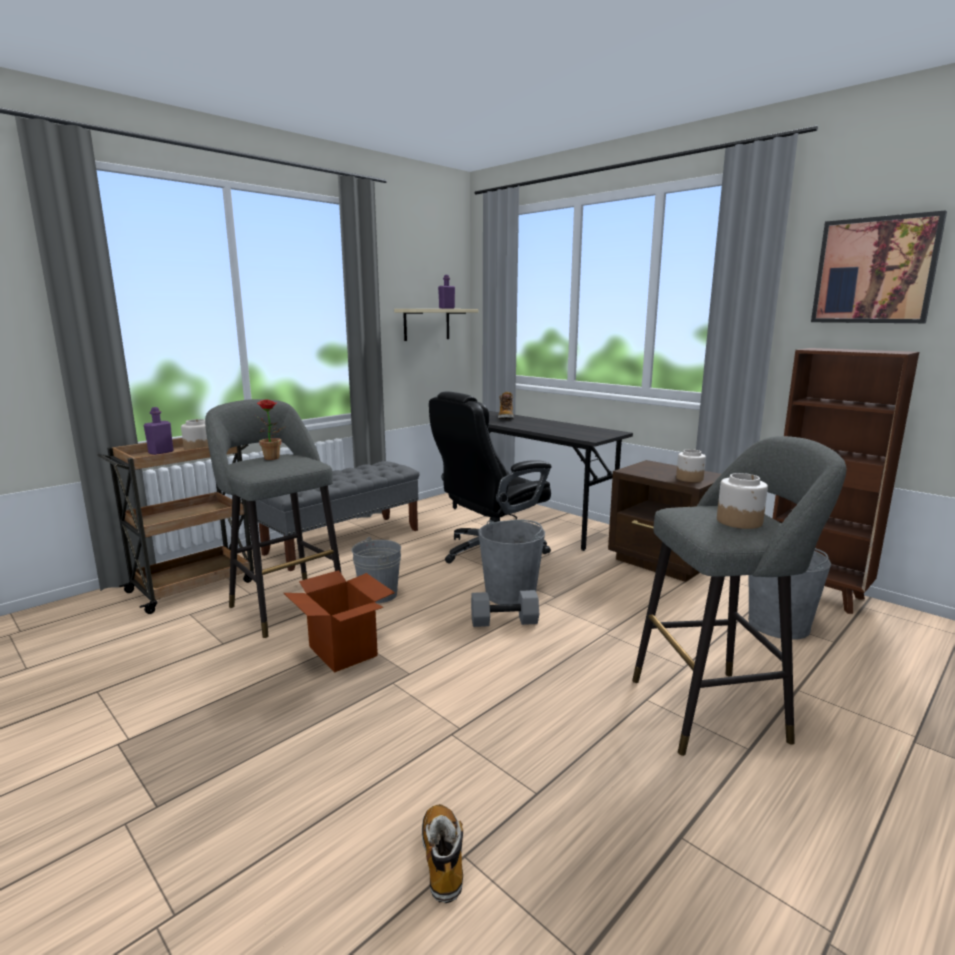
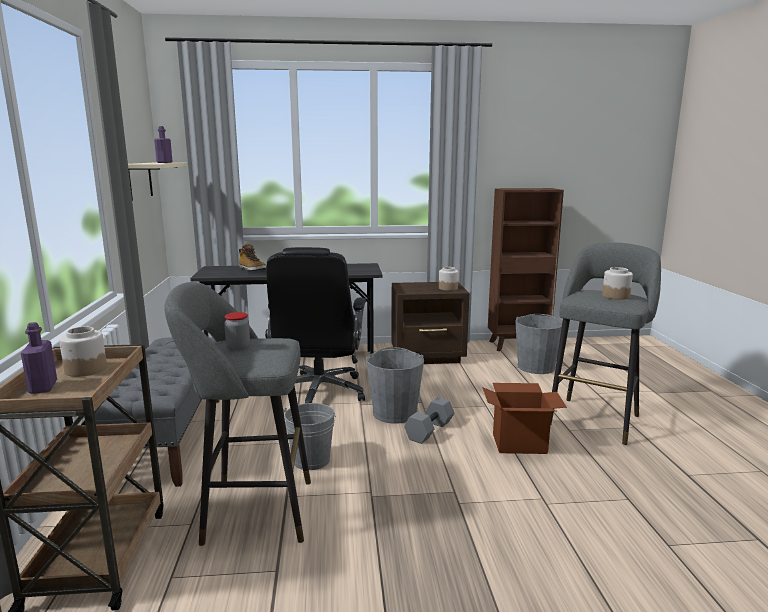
camera: 50 degrees left, 0 degrees up
potted plant [256,399,286,460] -> jar [224,312,250,351]
cardboard box [284,570,395,673] -> cardboard box moved to [482,383,567,454]
boot [422,804,463,903] -> none
picture [811,210,947,323] -> none

